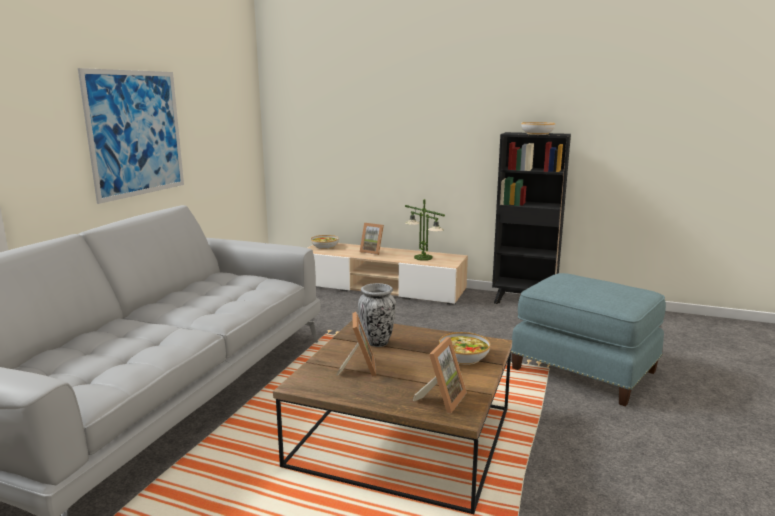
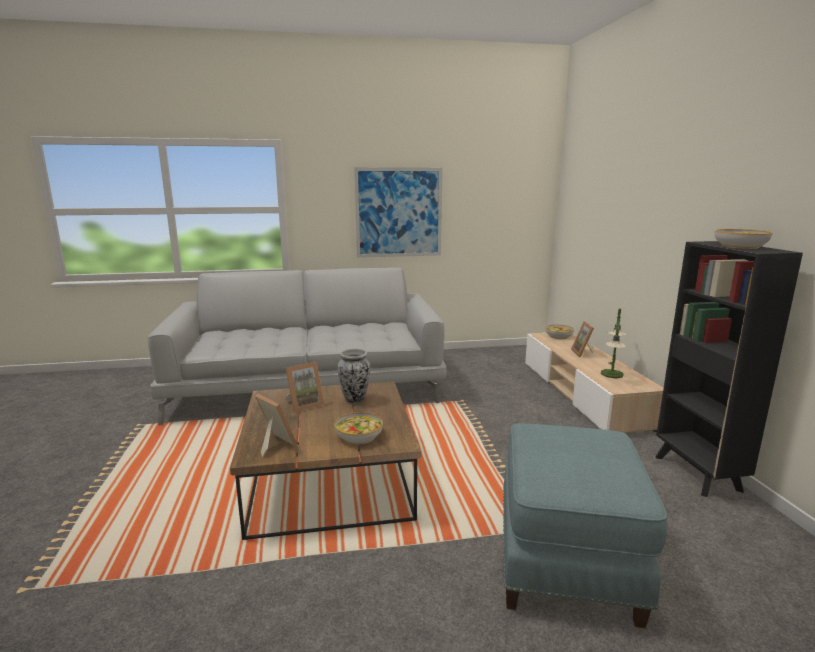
camera: 60 degrees right, 0 degrees up
picture frame [413,337,467,413] -> picture frame turned 135 degrees counterclockwise [255,394,297,457]

